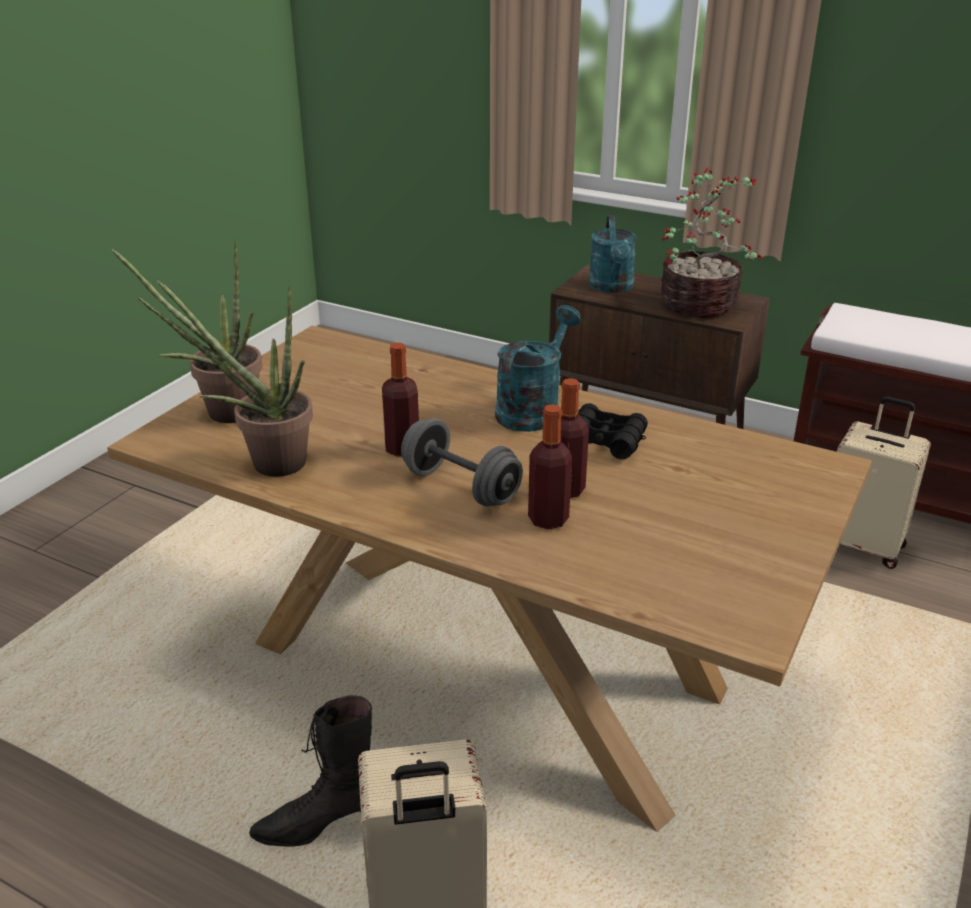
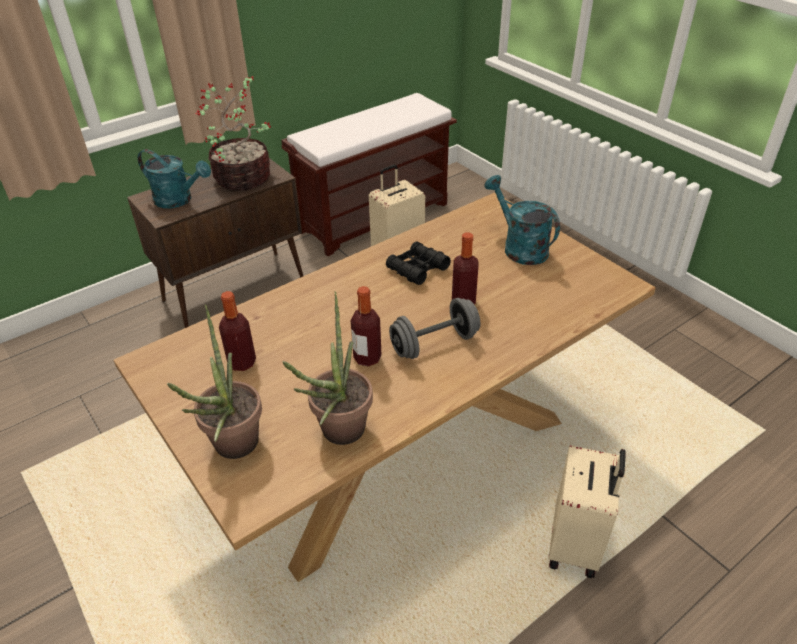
camera: 65 degrees left, 10 degrees up
black boot [249,695,372,847] -> none
turquoise watering can [495,305,581,432] -> turquoise watering can moved to [485,175,560,265]
bottle [528,404,572,529] -> bottle moved to [219,291,256,371]

